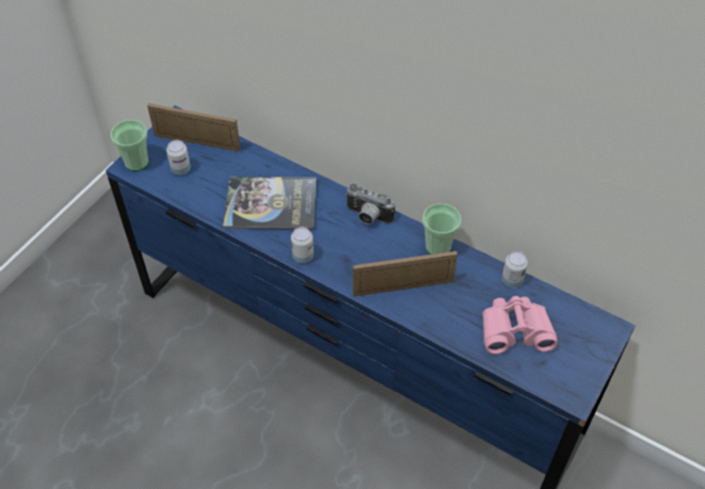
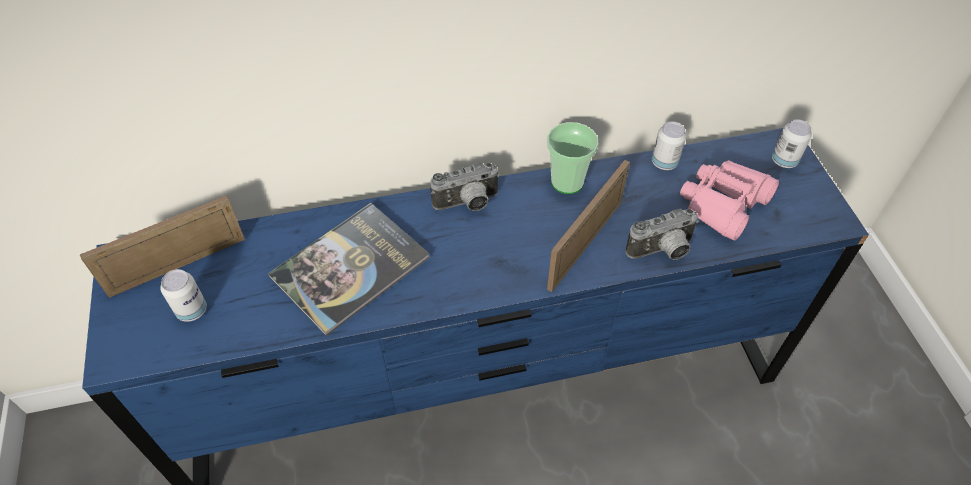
camera: 45 degrees left, 0 degrees up
cup [111,120,149,171] -> none
can [291,227,314,263] -> can moved to [772,119,812,168]
none -> camera [626,209,699,260]

